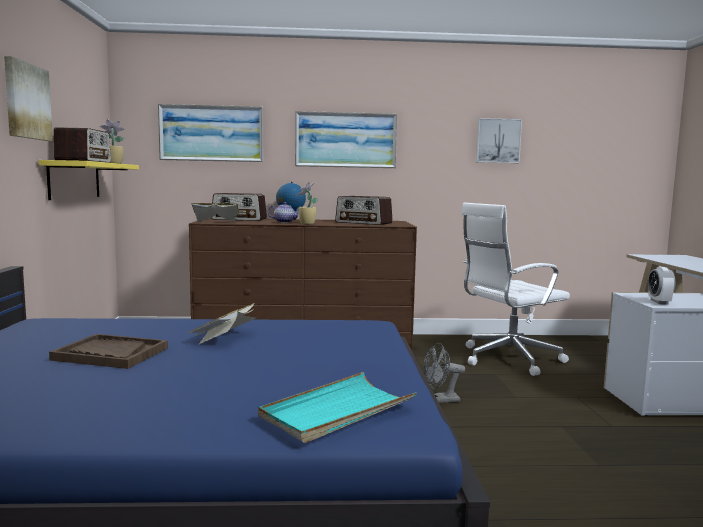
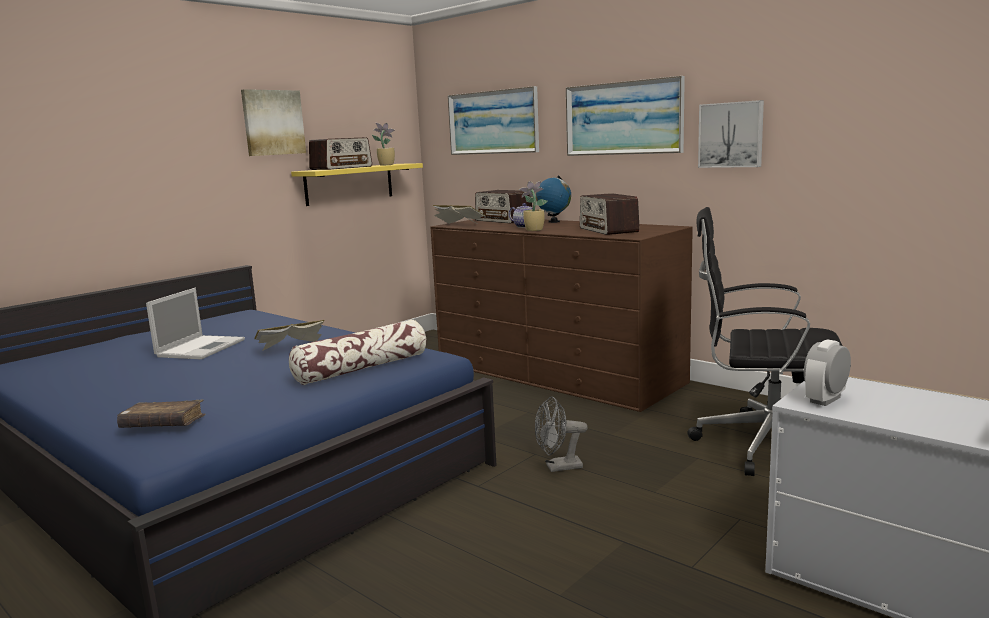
camera: 45 degrees right, 5 degrees up
brown tray [49,334,168,369] -> laptop [146,288,245,359]
turquoise tray [258,372,417,443] -> brown book [117,400,206,428]
grey fan [423,343,465,403] -> grey fan turned 45 degrees counterclockwise [535,396,588,472]
white office chair [461,202,570,376] -> black office chair [688,207,843,476]
picture [476,118,522,163] -> picture moved to [698,100,764,168]
none -> pillow [289,320,426,385]

